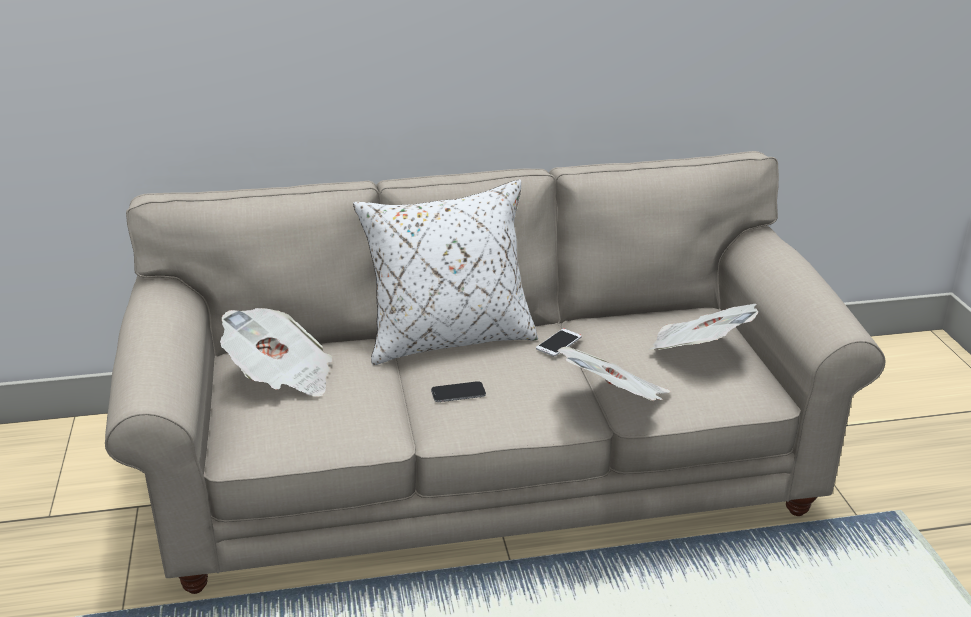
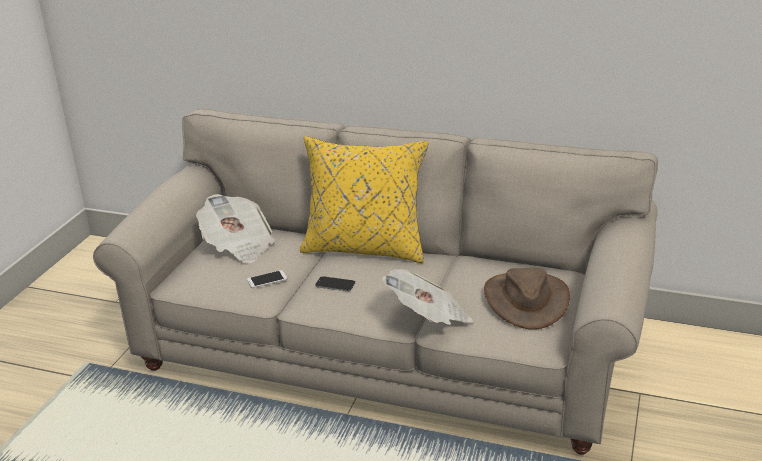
camera: 30 degrees right, 0 degrees up
white pillow [353,180,538,365] -> yellow pillow [300,136,429,263]
phone [536,329,581,356] -> phone moved to [247,270,288,288]
newspaper [649,304,758,350] -> brown hat [484,268,570,330]

